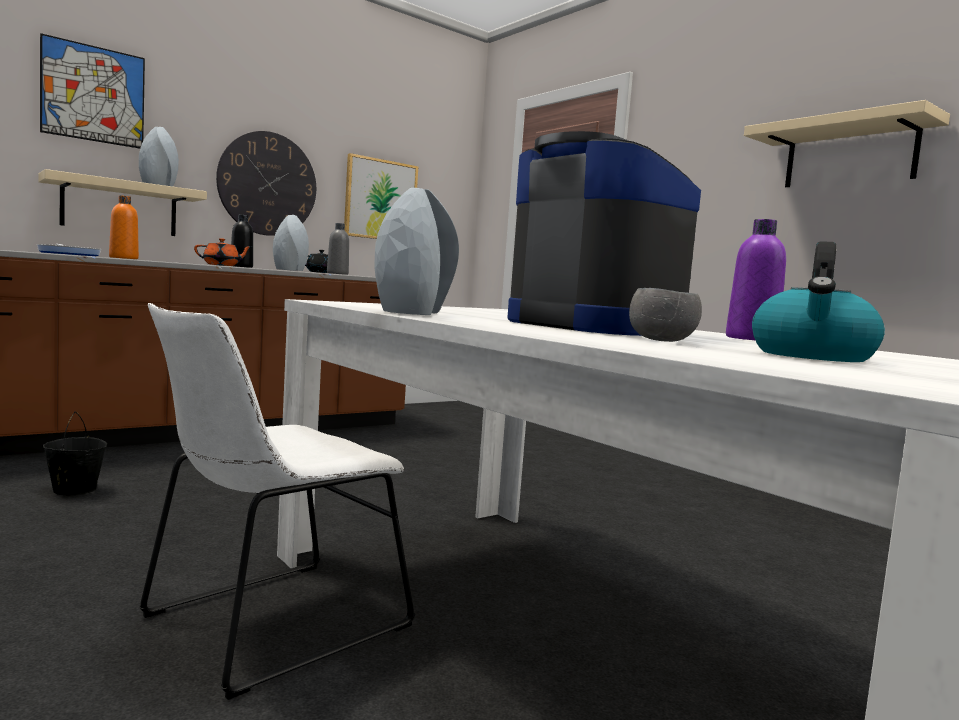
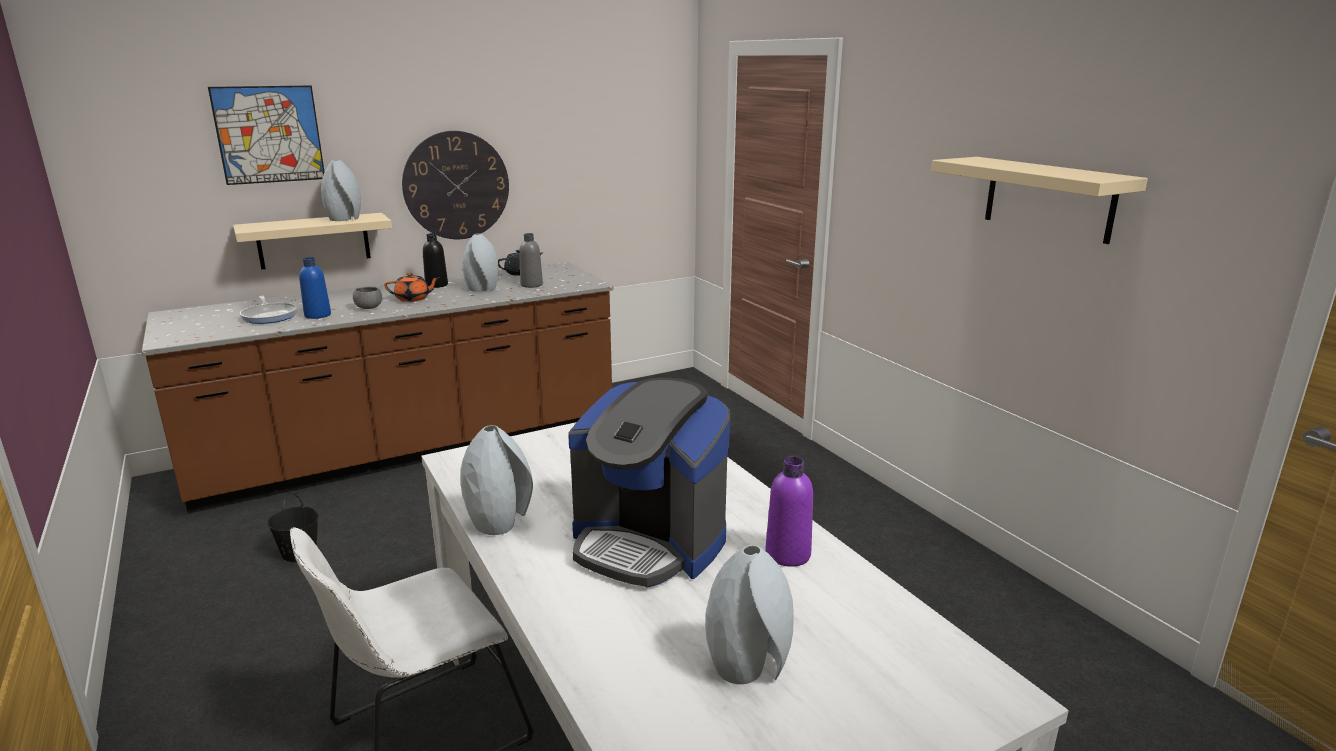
camera: 10 degrees right, 15 degrees up
orange bottle [109,195,139,259] -> blue bottle [299,257,331,319]
picture [344,153,418,239] -> none
coffee machine [508,131,701,336] -> coffee machine turned 150 degrees clockwise [568,378,730,588]
grey bowl [629,288,702,342] -> grey bowl moved to [353,287,382,309]
kettle [752,241,885,362] -> grey vase [705,545,794,684]

